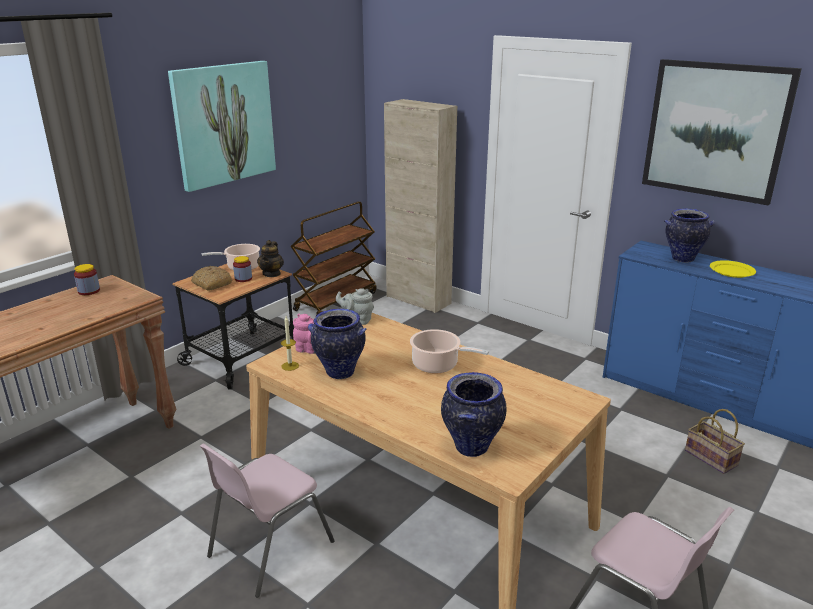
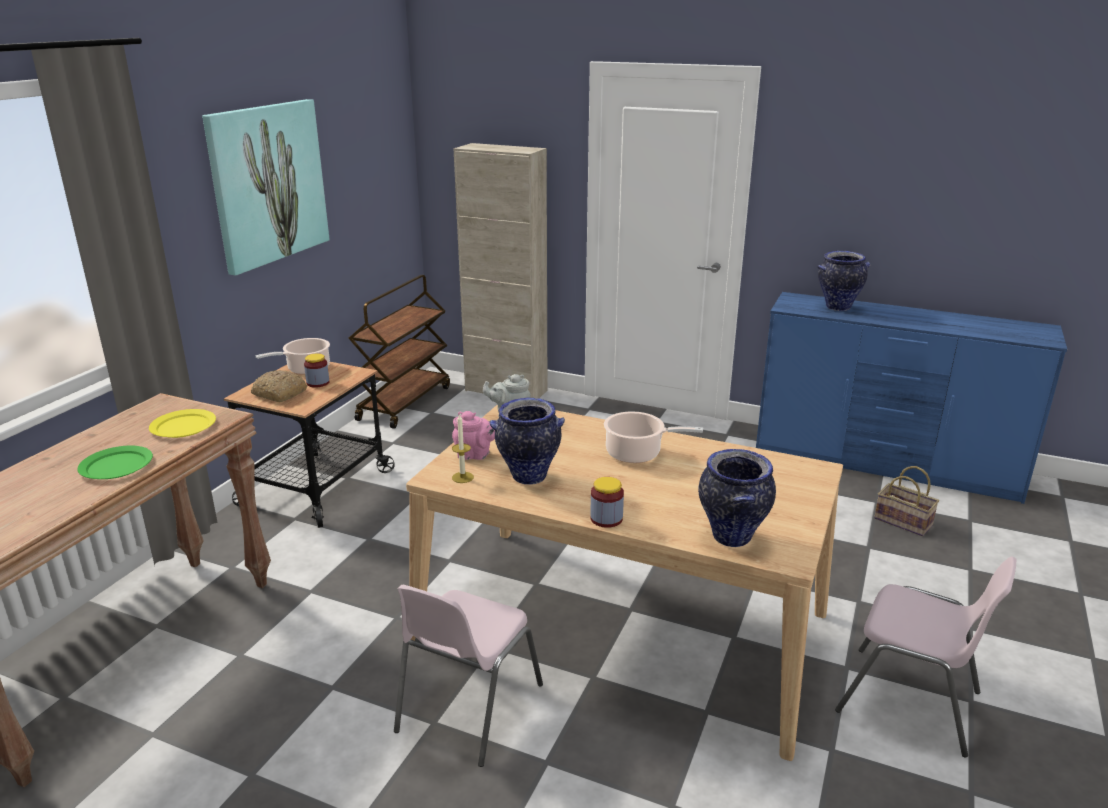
camera: 15 degrees left, 0 degrees up
jar [74,264,100,295] -> jar moved to [590,477,624,528]
teapot [257,240,284,277] -> none
picture [642,59,802,206] -> none
yellow plate [710,260,756,278] -> yellow plate moved to [149,409,216,438]
none -> green plate [77,446,153,479]

